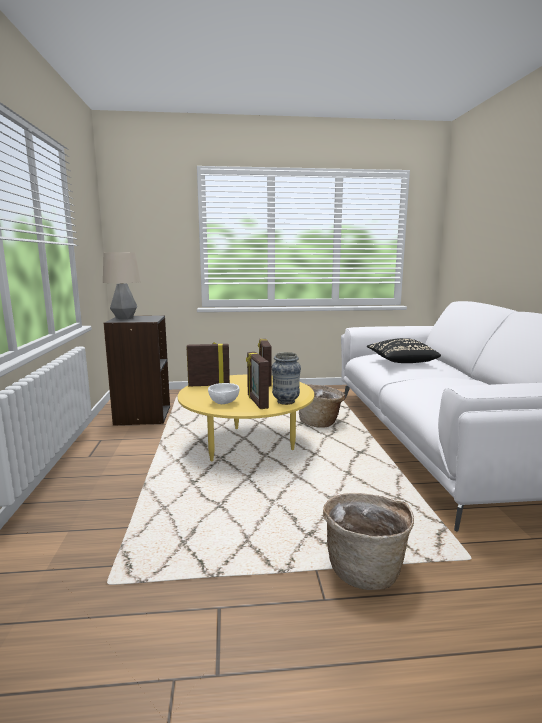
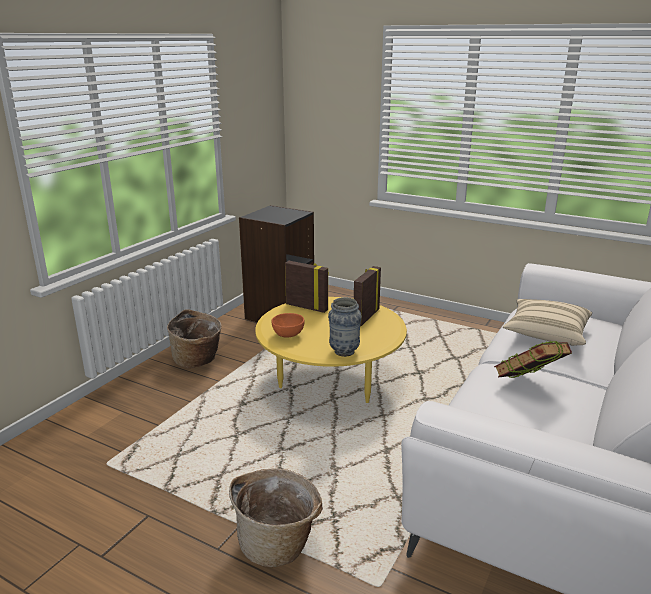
camera: 35 degrees right, 10 degrees up
table lamp [103,252,141,319] -> none
white bowl [208,383,239,404] -> orange bowl [272,313,304,337]
picture frame [246,352,269,409] -> none
basket [299,384,345,427] -> basket moved to [167,309,222,368]
black pillow [367,338,441,363] -> beige pillow [503,299,592,346]
none -> book [494,341,572,378]

